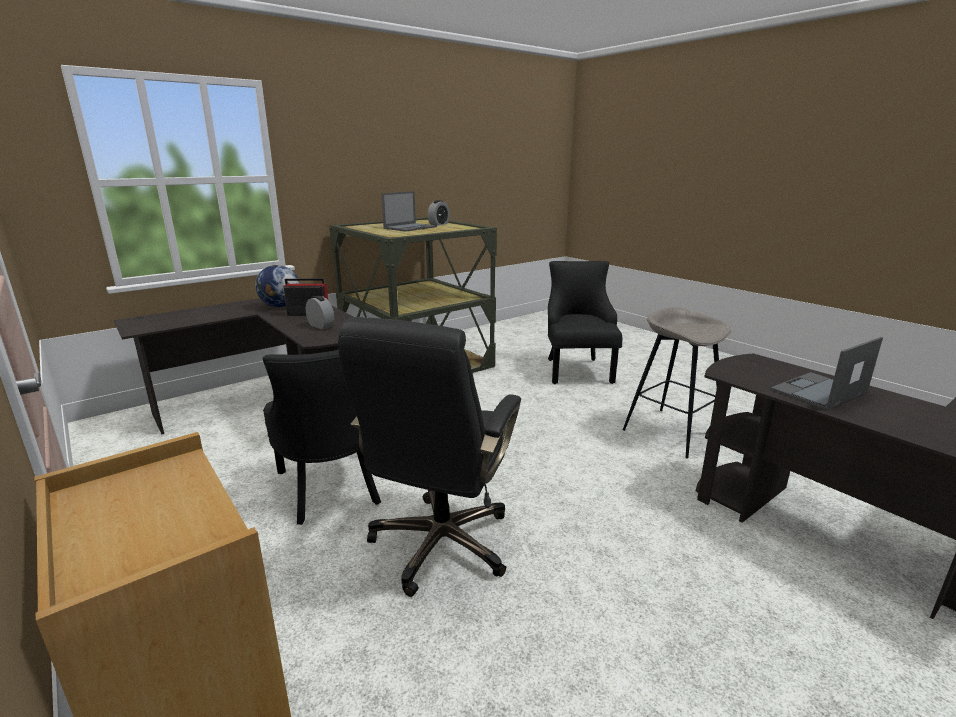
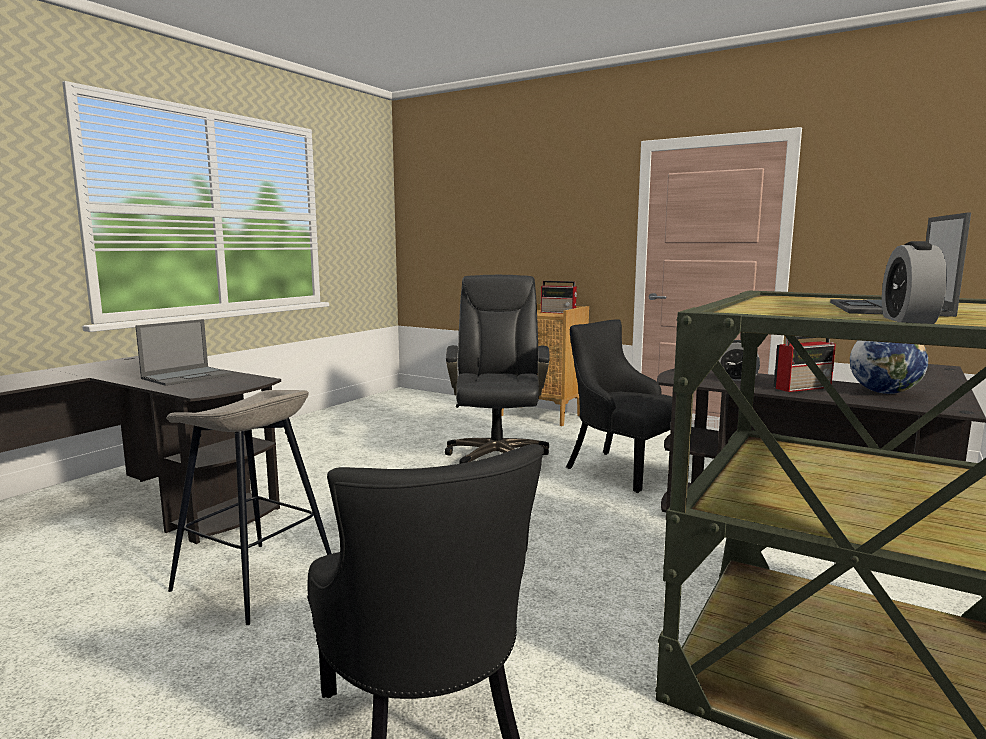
camera: 160 degrees right, 10 degrees down
none -> radio [541,281,578,314]

